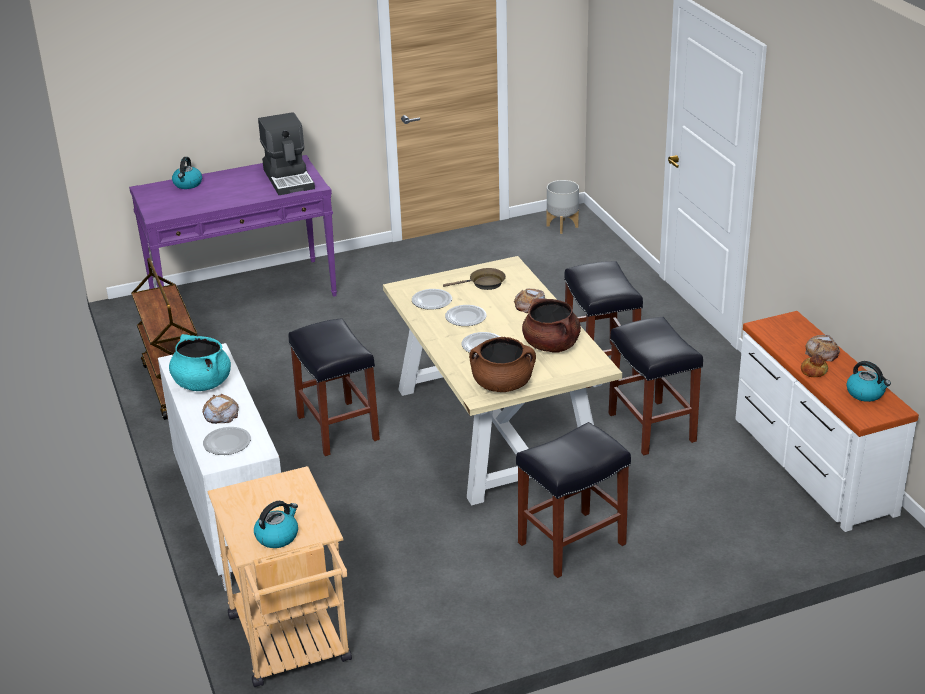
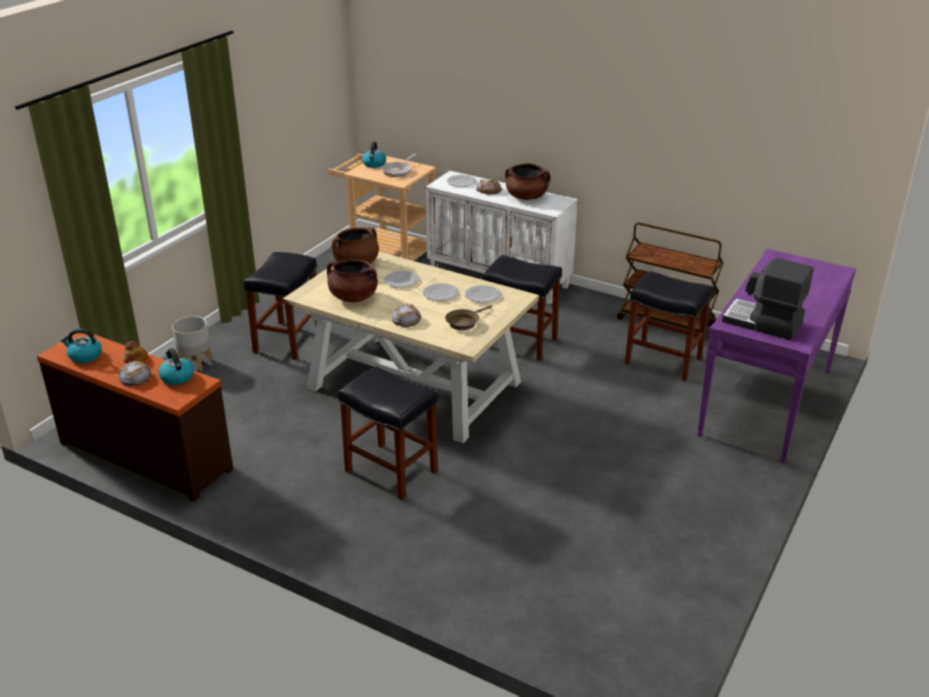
camera: 140 degrees right, 0 degrees up
turquoise cooking pot [169,334,231,391] -> brown cooking pot [505,164,550,200]
kettle [172,157,202,189] -> kettle moved to [158,348,194,385]
grey planter [547,180,579,234] -> grey planter moved to [172,316,212,372]
black stool [608,317,703,455] -> black stool moved to [625,271,713,382]
white dresser [735,311,919,532] -> brown dresser [37,333,233,502]
none -> frying pan [381,154,417,177]

